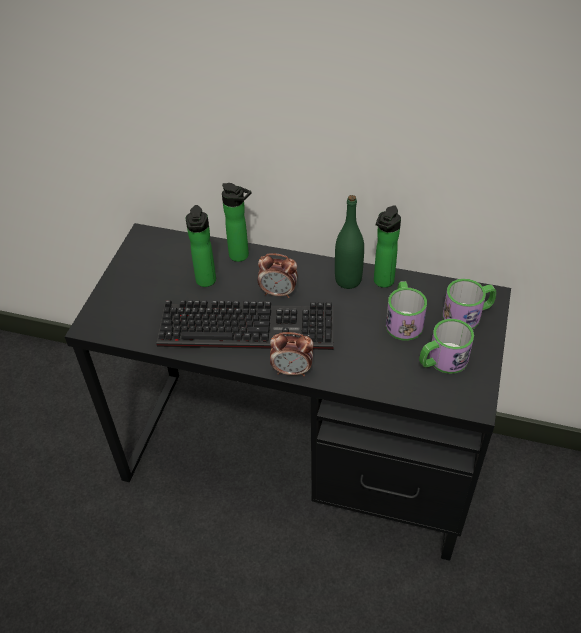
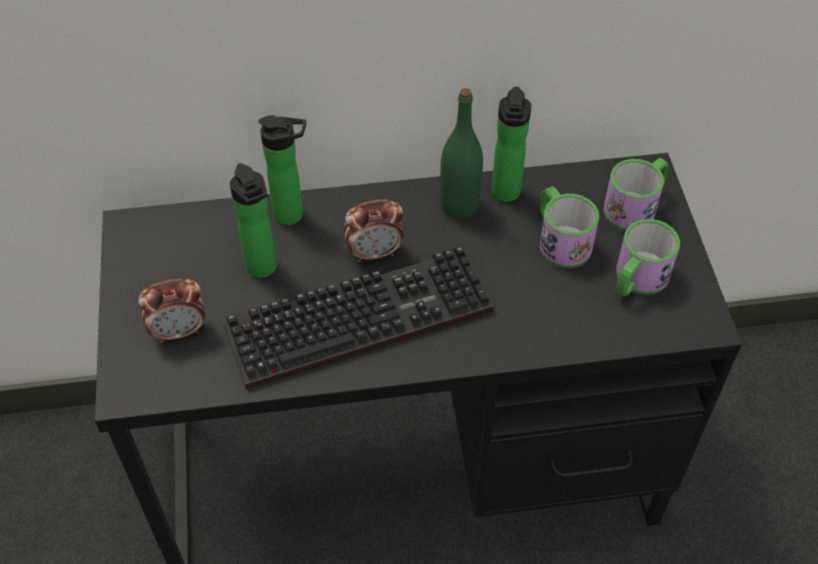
camera: 25 degrees left, 5 degrees up
alarm clock [270,332,314,376] -> alarm clock moved to [138,279,205,343]

